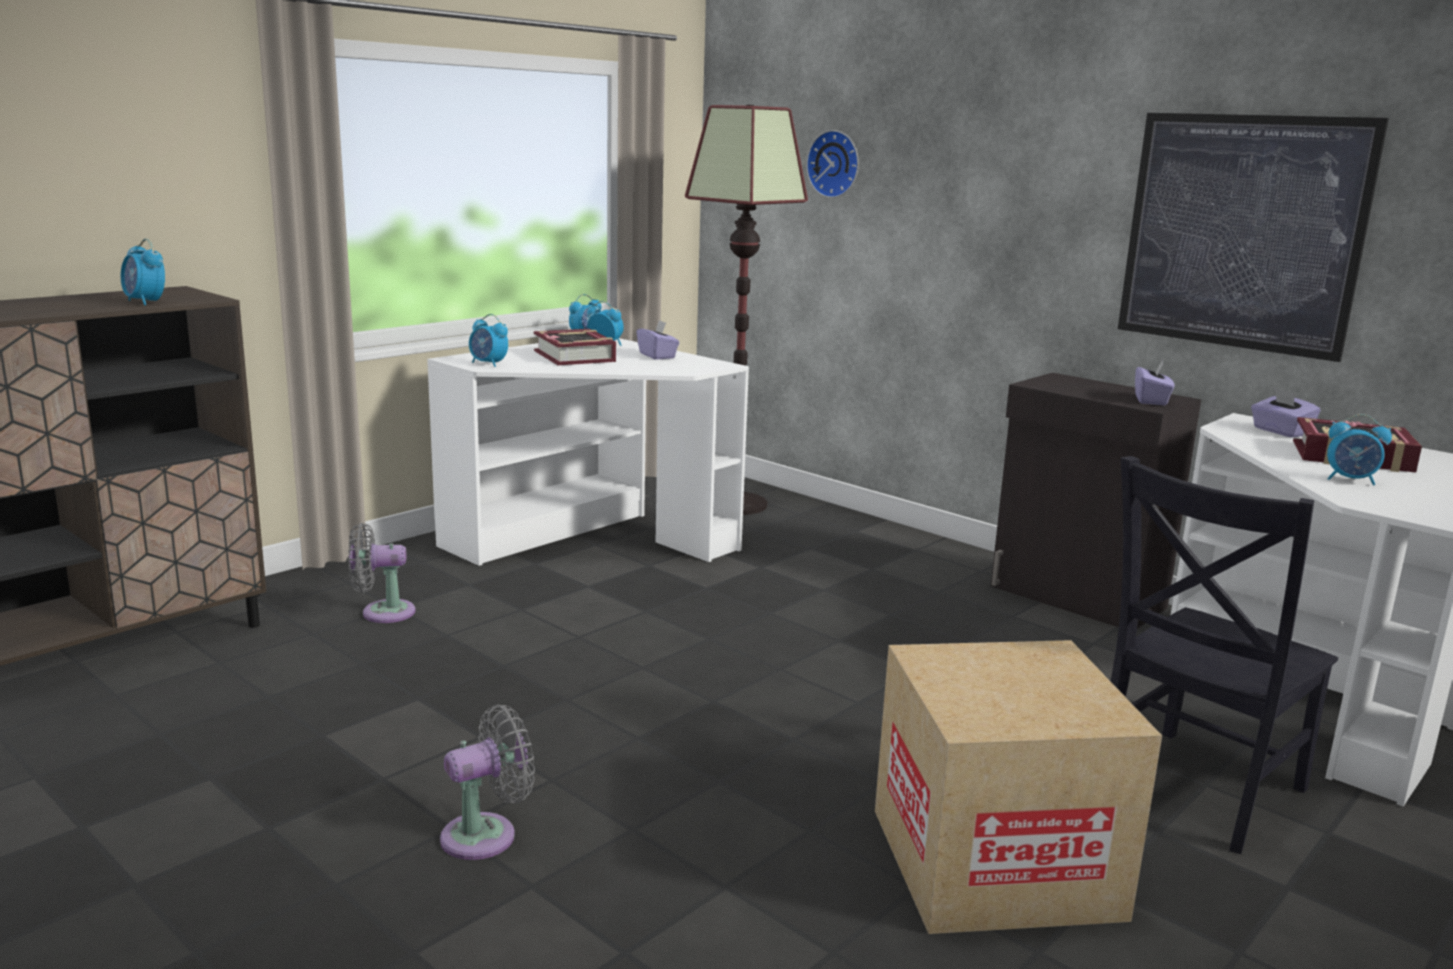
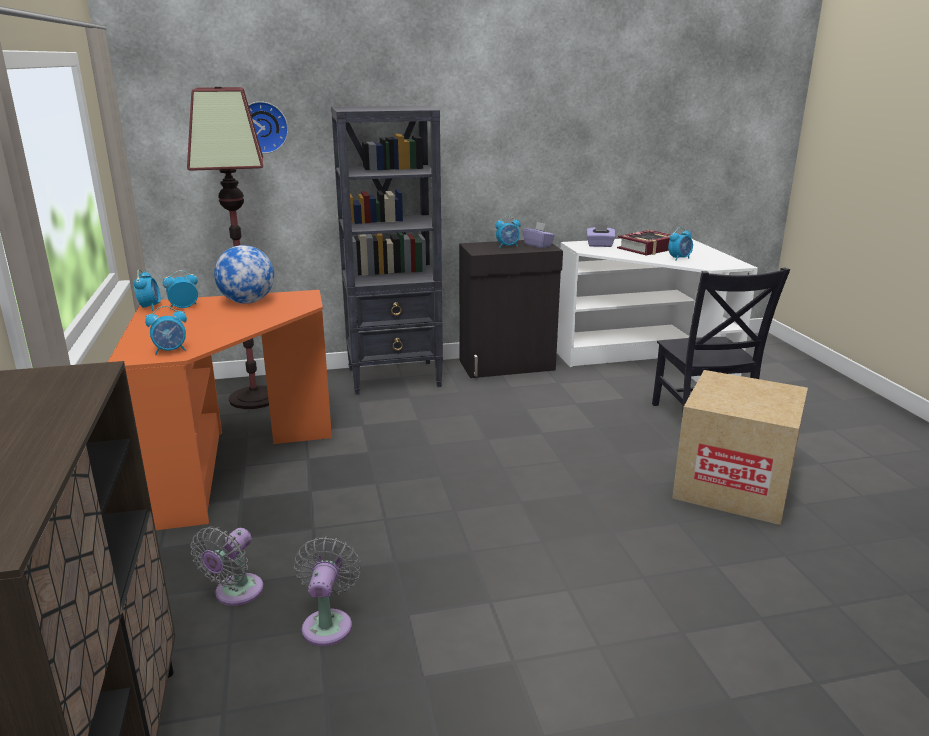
camera: 55 degrees left, 5 degrees up
alarm clock [121,238,165,306] -> alarm clock moved to [496,216,521,248]
white desk [427,338,749,566] -> orange desk [108,290,332,530]
grey fan [440,704,535,860] -> grey fan moved to [294,537,361,646]
book [534,329,616,365] -> none
purple tissue box [637,320,680,360] -> globe [214,245,274,304]
picture [1118,113,1389,362] -> none
none -> black bookcase [331,106,443,395]

